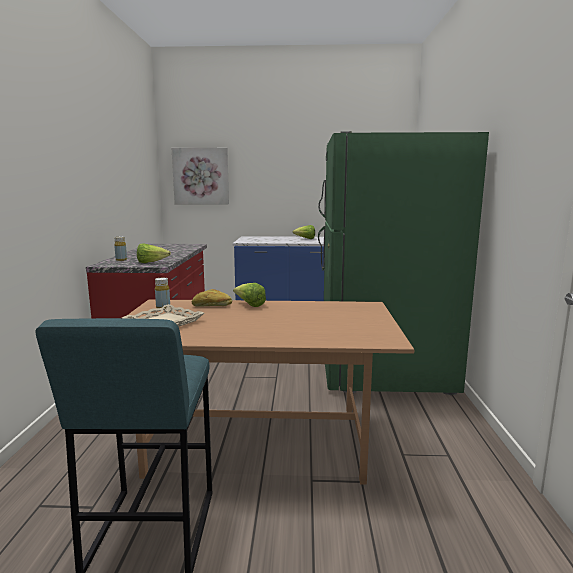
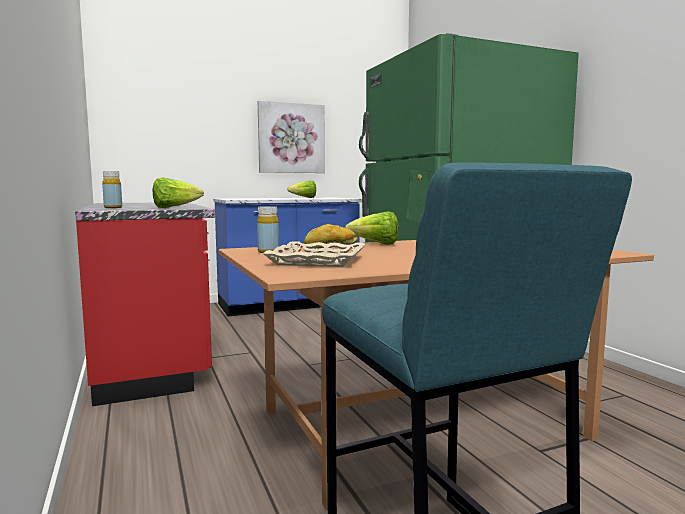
camera: 25 degrees left, 5 degrees down
picture [172,148,229,205] -> picture moved to [258,100,325,173]

